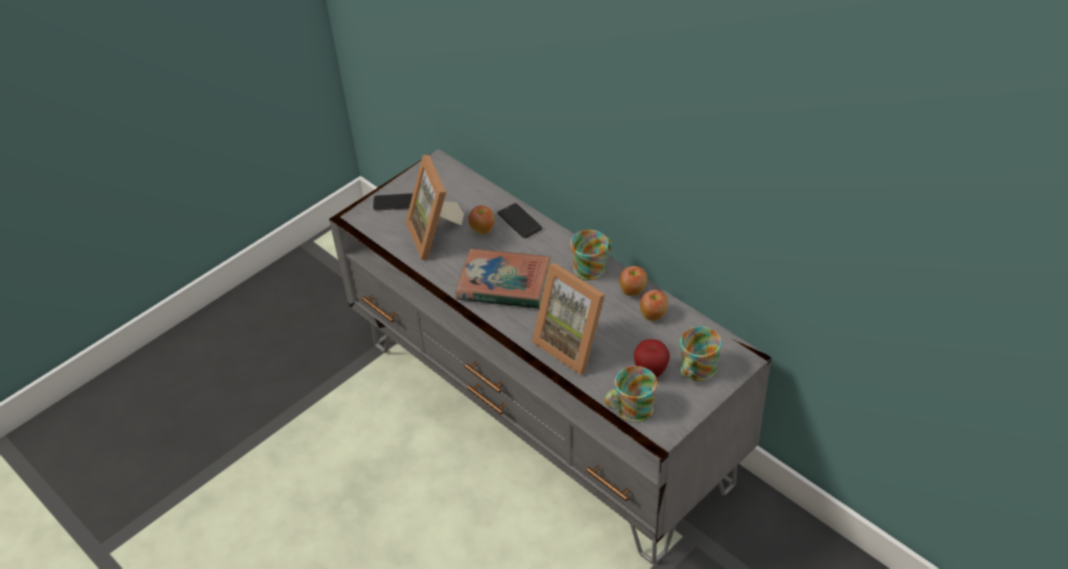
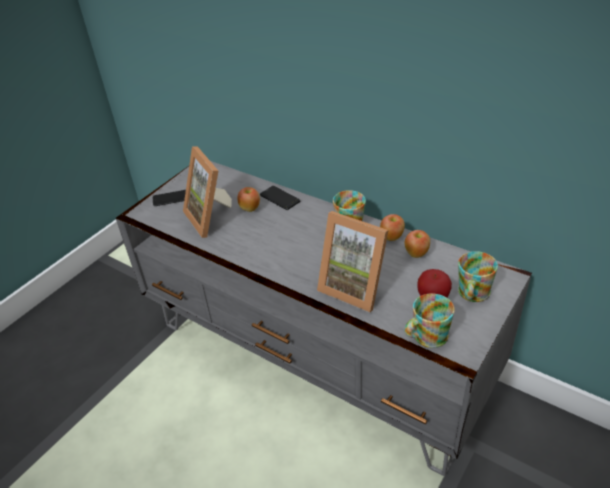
camera: 10 degrees left, 5 degrees down
book [455,248,551,309] -> none

